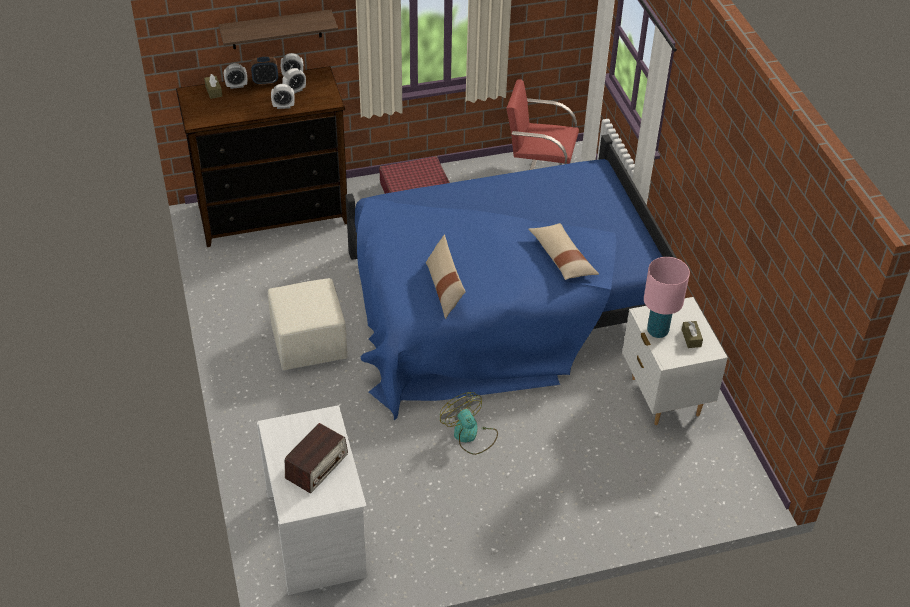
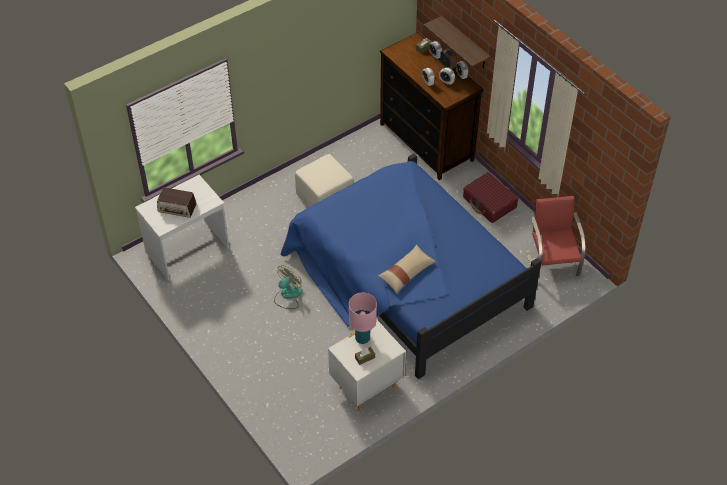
camera: 70 degrees right, 5 degrees up
beige pillow [426,235,466,319] -> none

